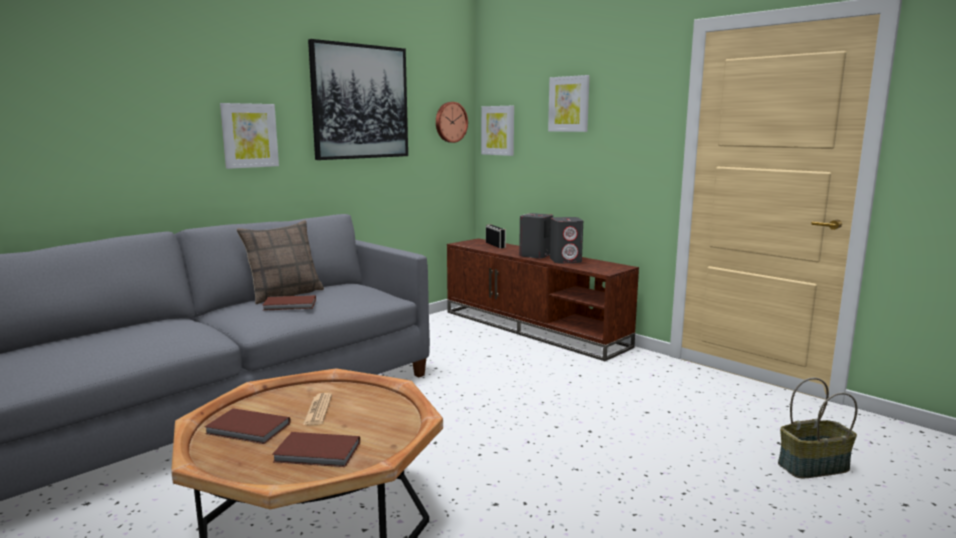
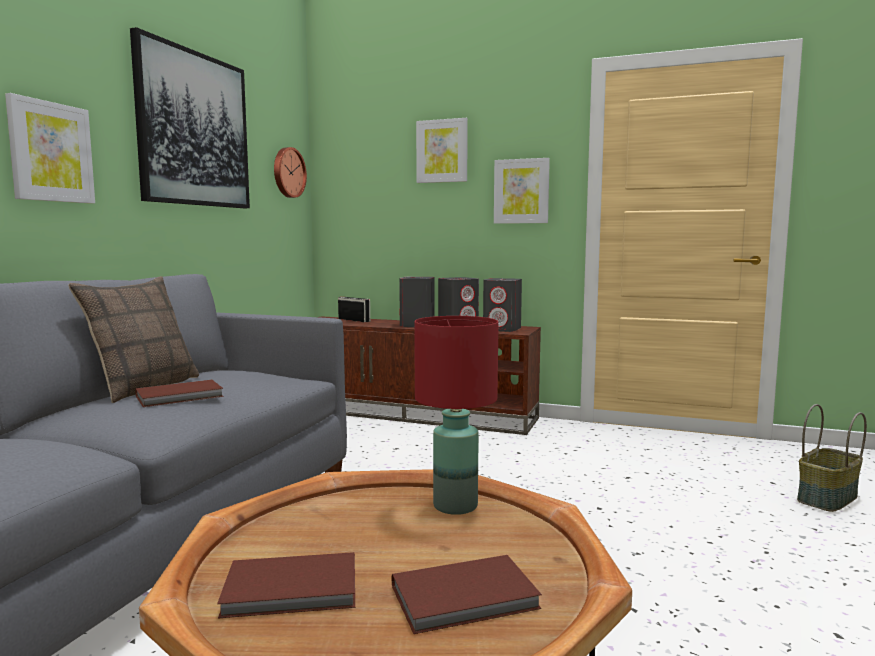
camera: 25 degrees left, 5 degrees down
newspaper [303,393,332,425] -> none
picture [481,106,514,156] -> picture moved to [494,158,550,224]
none -> red table lamp [414,316,499,515]
none -> grey speaker [483,278,522,332]

